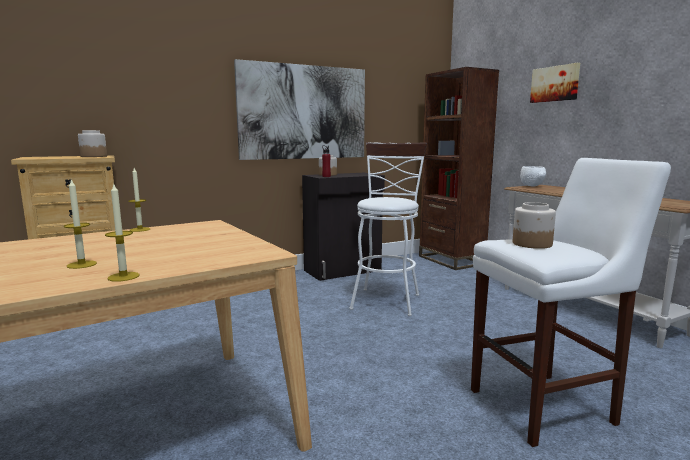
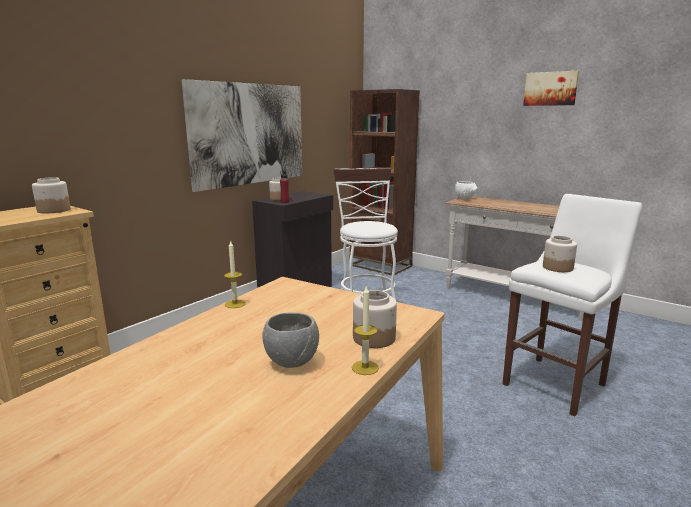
camera: 25 degrees left, 5 degrees up
candle [64,179,97,269] -> grey bowl [262,312,319,368]
picture [530,63,580,103] -> picture moved to [523,71,579,106]
none -> jar [353,290,397,348]

